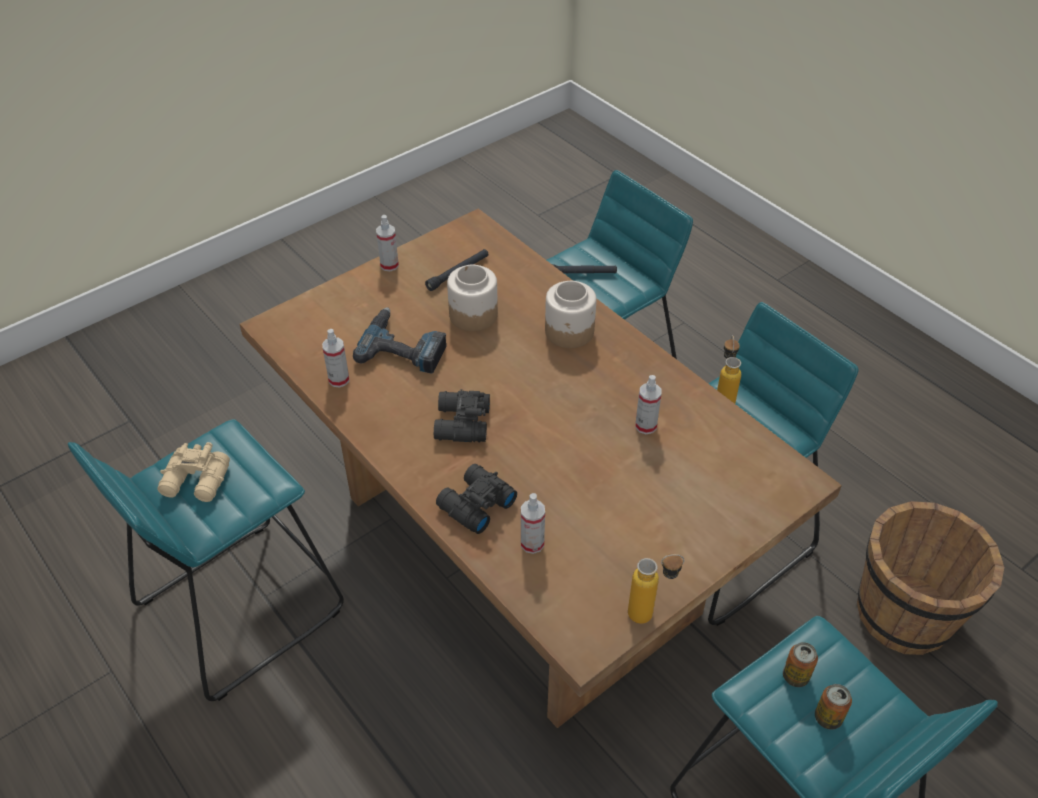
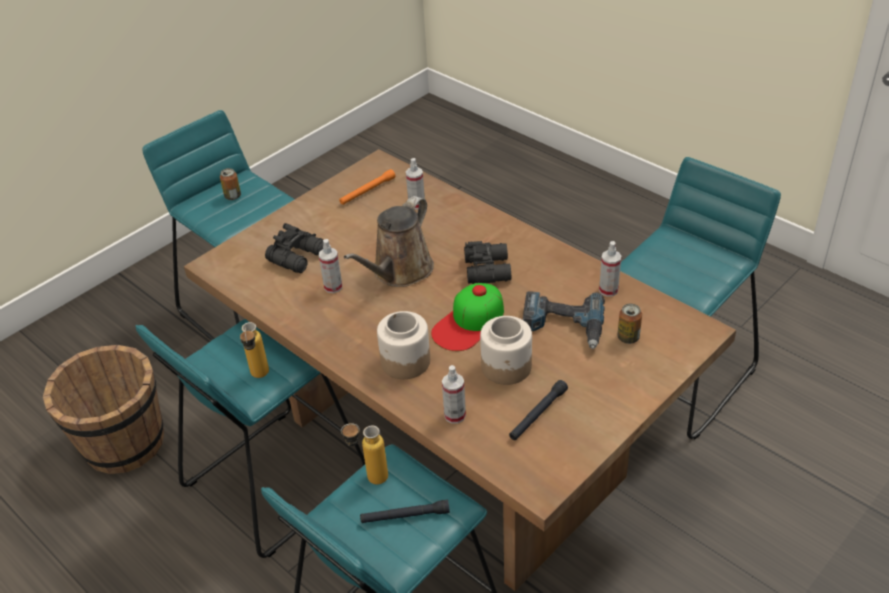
camera: 175 degrees right, 5 degrees down
beige binoculars [158,442,230,502] -> none
spray bottle [376,215,399,271] -> spray bottle moved to [442,365,466,424]
black binoculars [436,464,517,534] -> black binoculars moved to [265,223,324,273]
bottle [628,554,684,624] -> bottle moved to [341,423,388,485]
can [783,642,818,687] -> can moved to [618,304,642,344]
none -> orange flashlight [339,169,396,205]
none -> brown watering can [344,196,434,287]
none -> cap [431,283,504,351]

